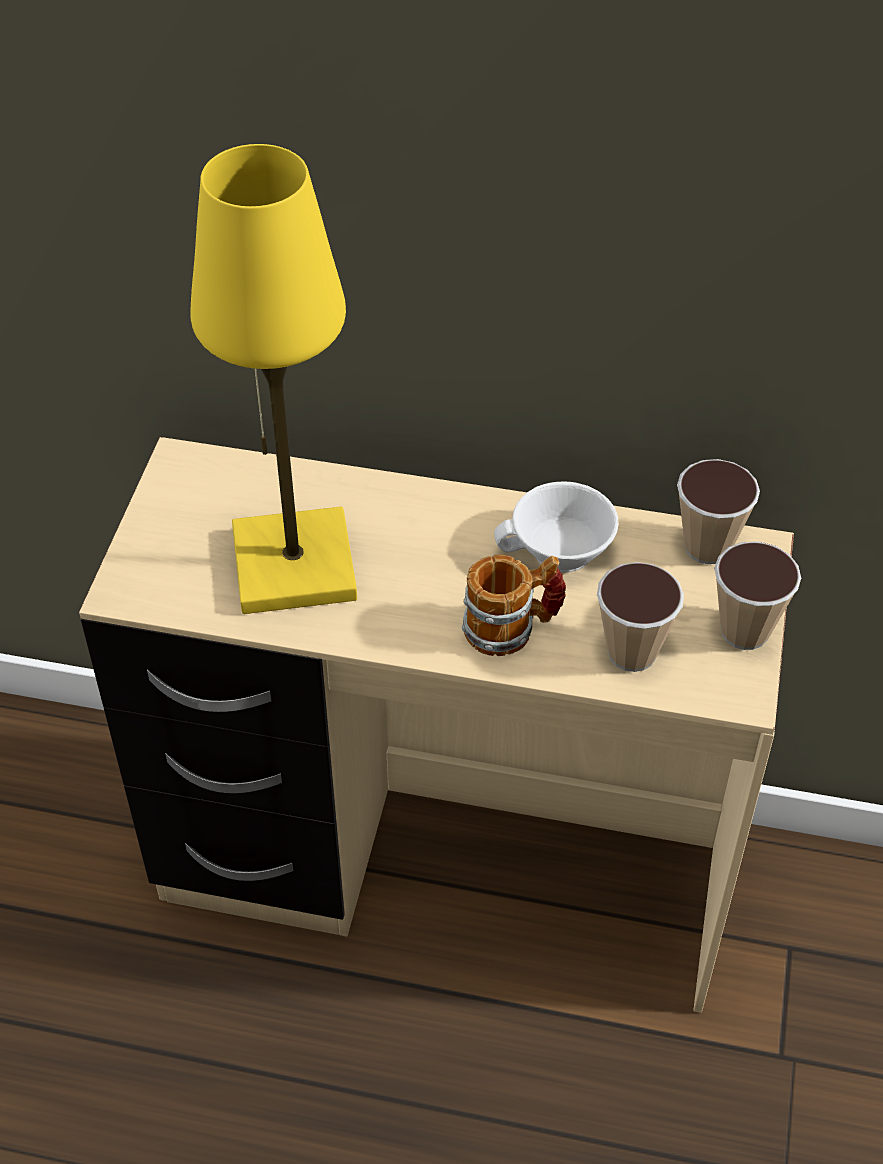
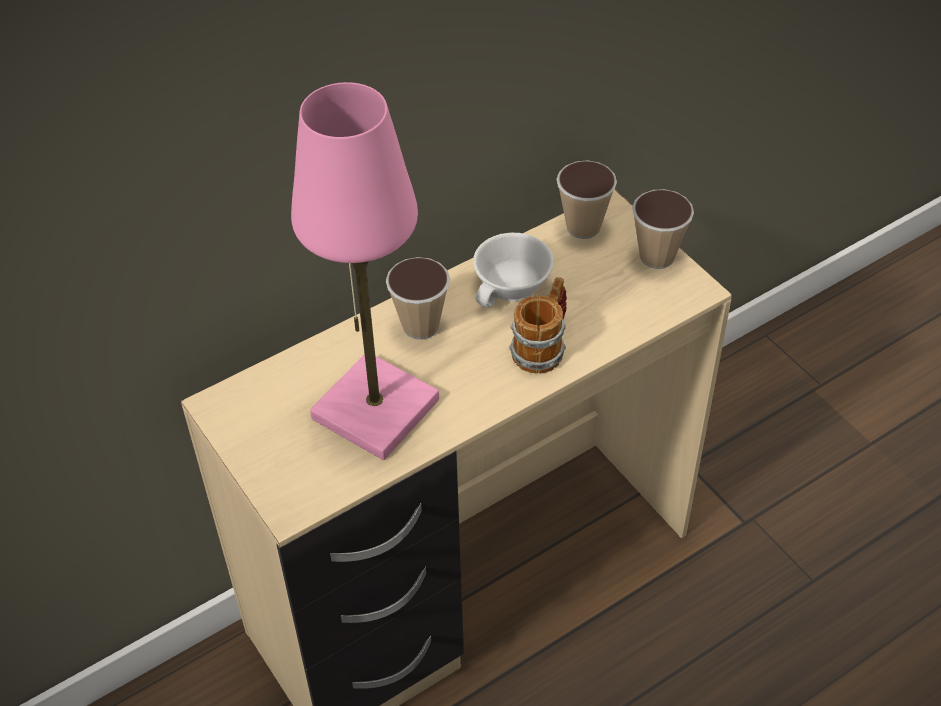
camera: 45 degrees left, 0 degrees up
yellow table lamp [190,144,357,614] -> pink table lamp [291,82,439,460]
cup [597,562,684,672] -> cup moved to [386,257,450,340]

